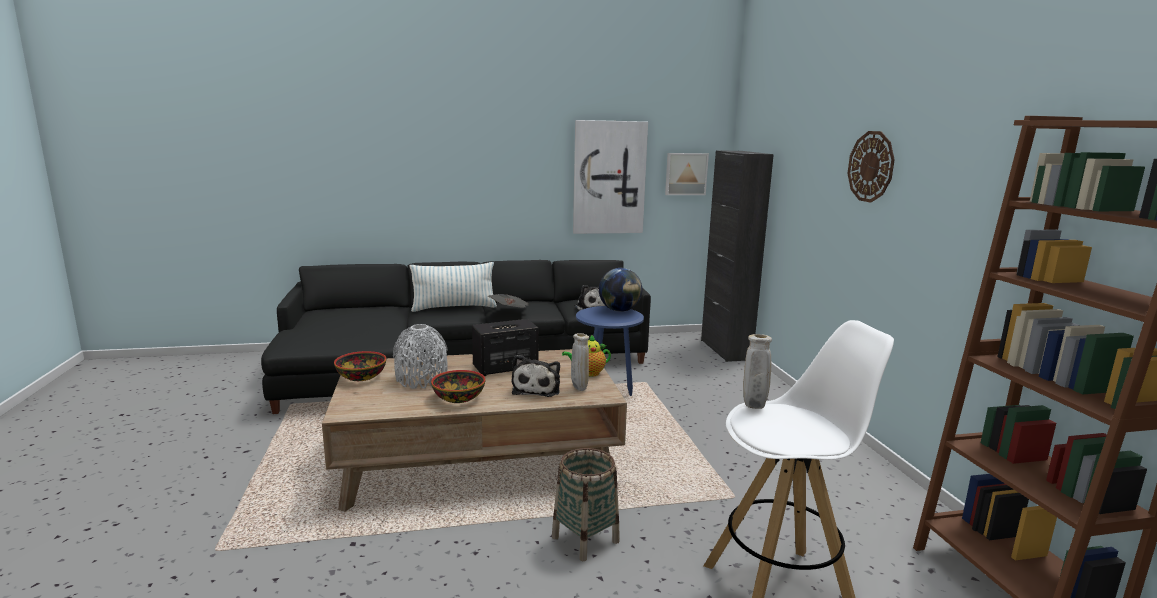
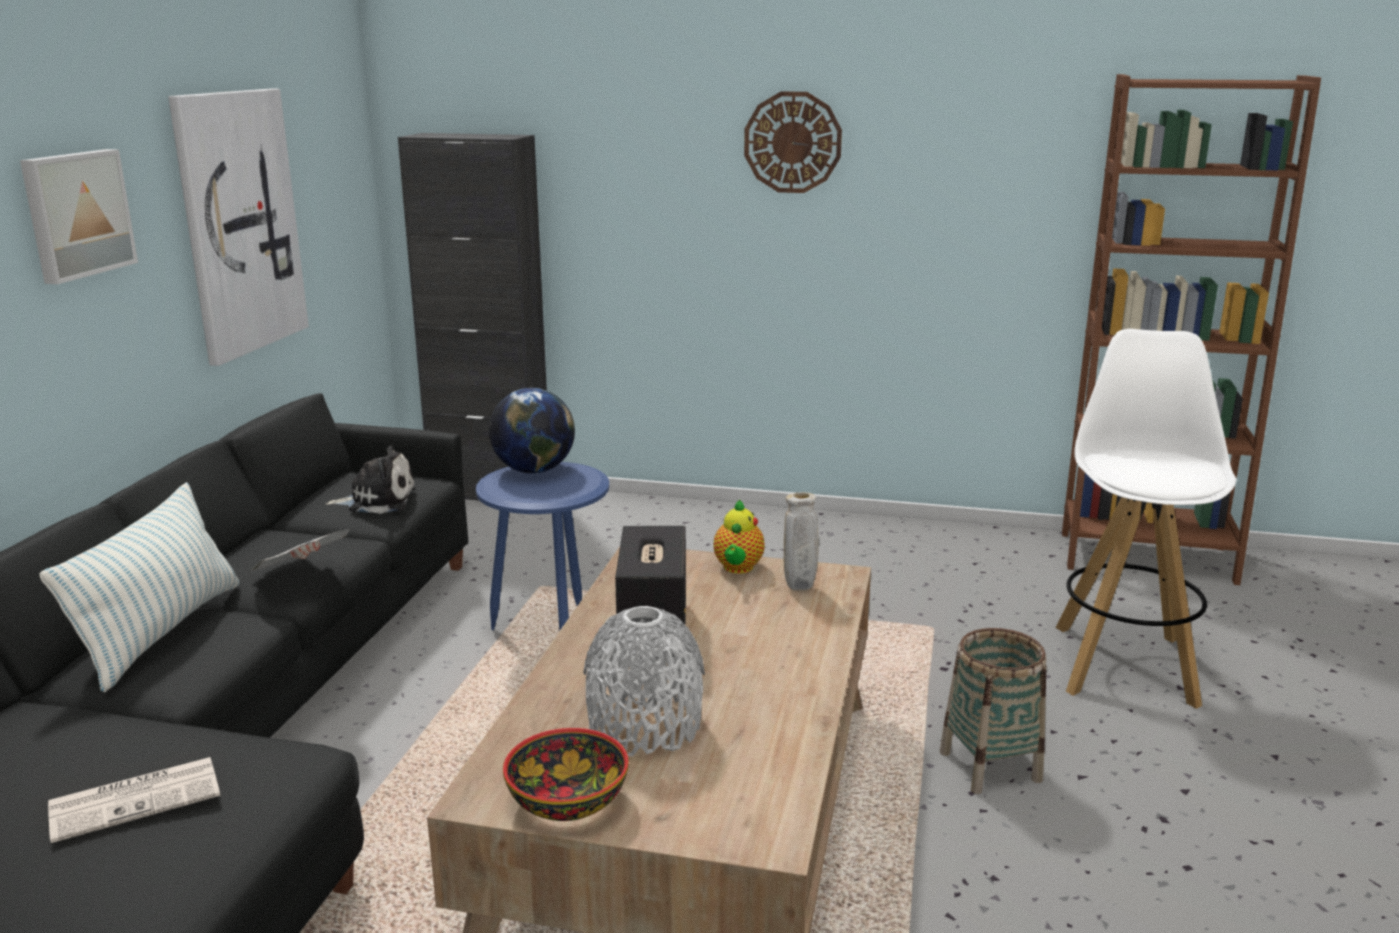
camera: 65 degrees left, 5 degrees up
bowl [431,370,485,403] -> none
plush toy [512,355,560,397] -> none
picture [665,153,709,195] -> picture moved to [20,149,138,284]
beige vase [743,334,772,409] -> none
none -> newspaper [48,757,220,843]

